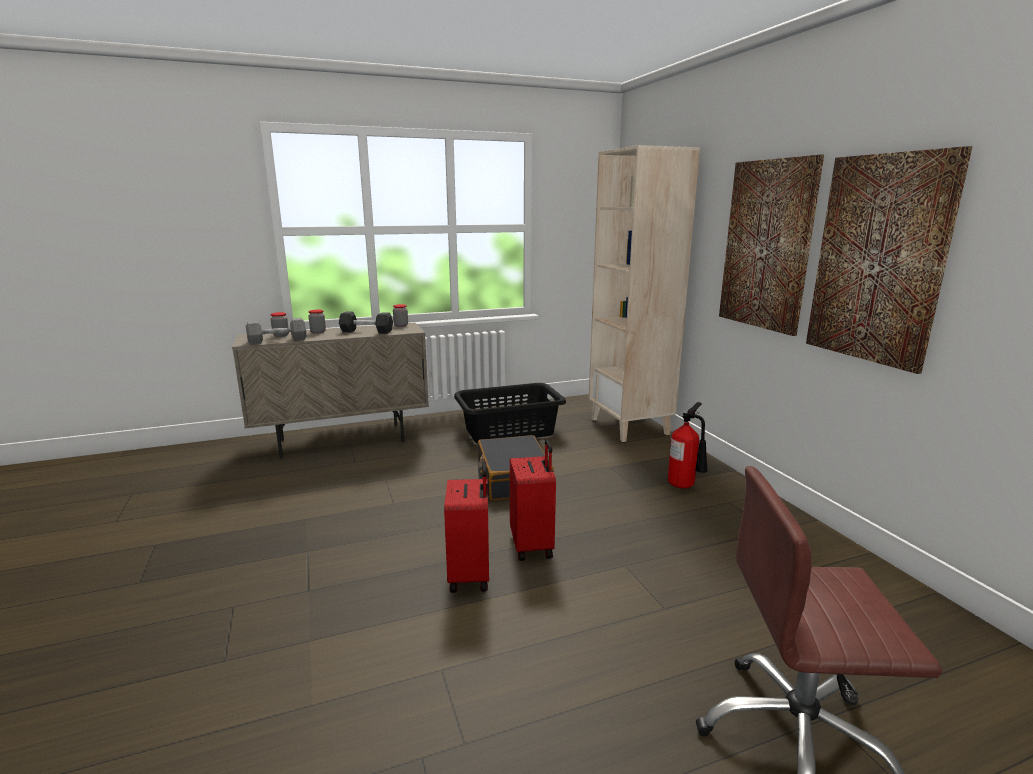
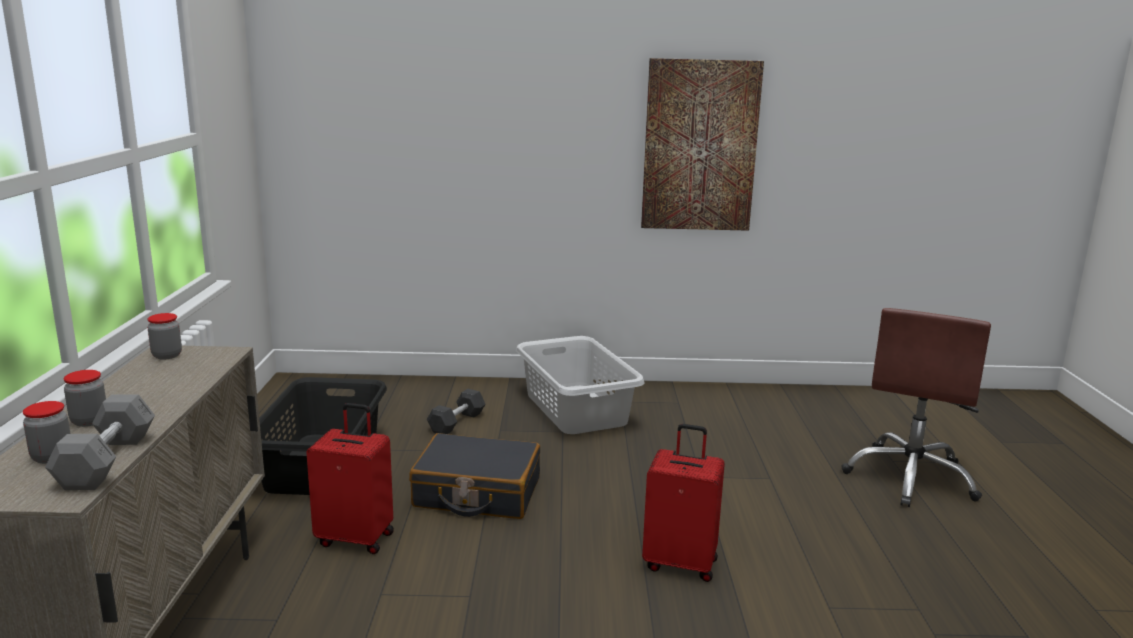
camera: 70 degrees left, 0 degrees up
grey dumbbell [339,311,393,334] -> grey dumbbell moved to [427,389,486,434]
red suitcase [510,439,556,561] -> red suitcase moved to [306,403,394,554]
beige bookcase [589,145,700,442] -> none
fire extinguisher [668,402,708,488] -> grey laundry basket [516,336,644,434]
picture [719,155,824,336] -> none

